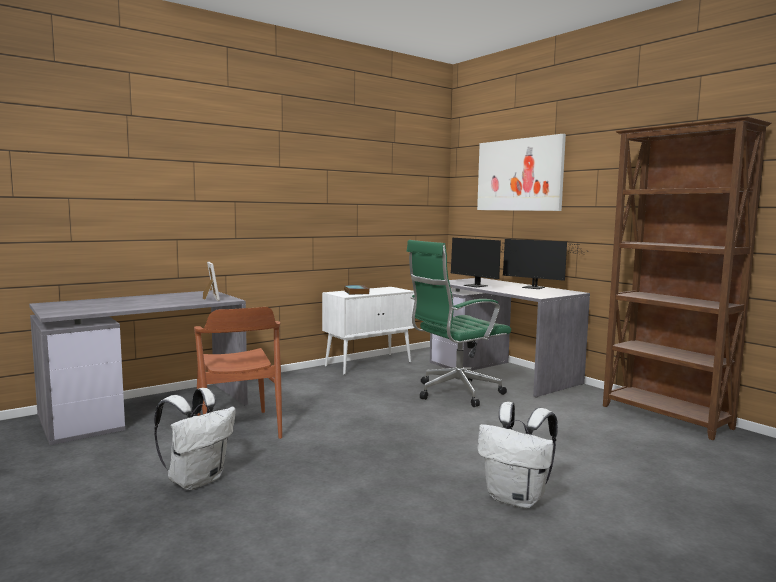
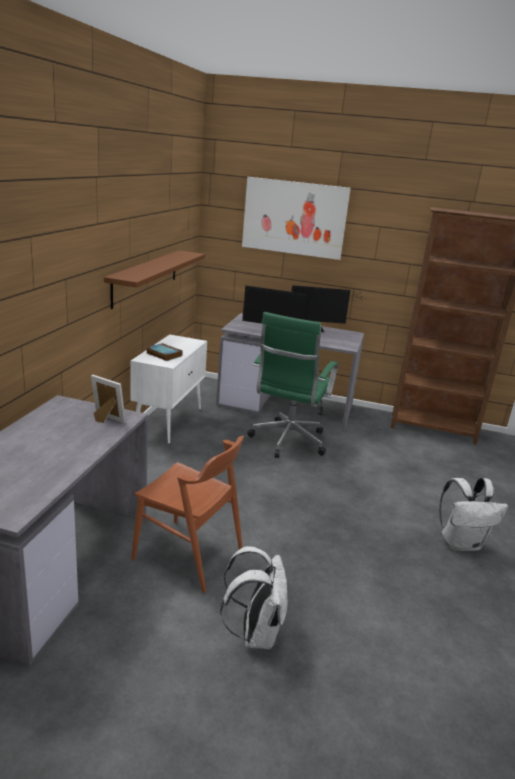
camera: 40 degrees left, 15 degrees up
none -> brown shelf [104,250,205,309]

